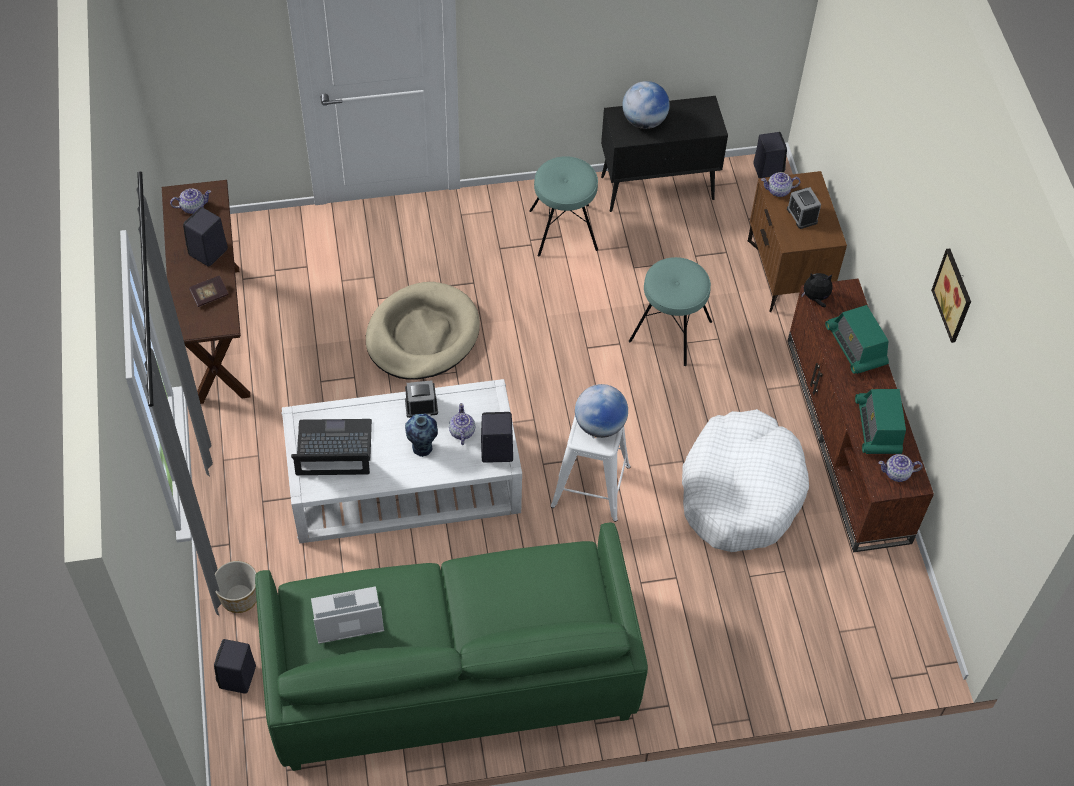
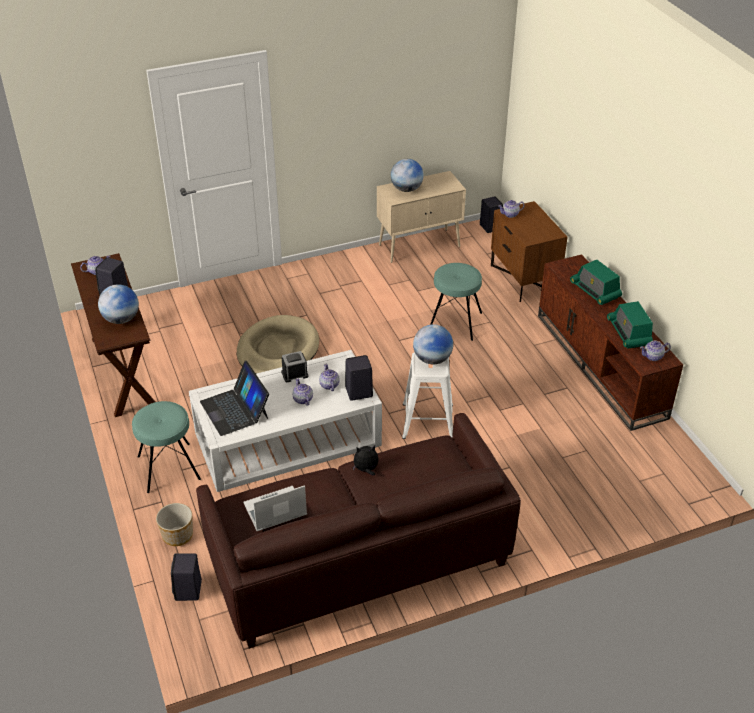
camera: 10 degrees left, 15 degrees down
book [189,275,228,307] -> globe [98,284,139,324]
green sofa [255,522,648,771] -> brown sofa [196,413,521,649]
laptop [291,419,372,475] -> laptop turned 105 degrees counterclockwise [200,361,269,436]
vase [405,414,438,457] -> teapot [292,378,313,406]
turquoise stool [529,156,598,257] -> turquoise stool moved to [132,401,201,493]
black cabinet [601,96,728,212] -> beige cabinet [377,171,466,263]
white dog bed [682,409,809,552] -> none
alarm clock [787,187,821,229] -> none
plush toy [801,273,833,307] -> plush toy moved to [353,445,379,475]
picture [931,248,971,343] -> none

